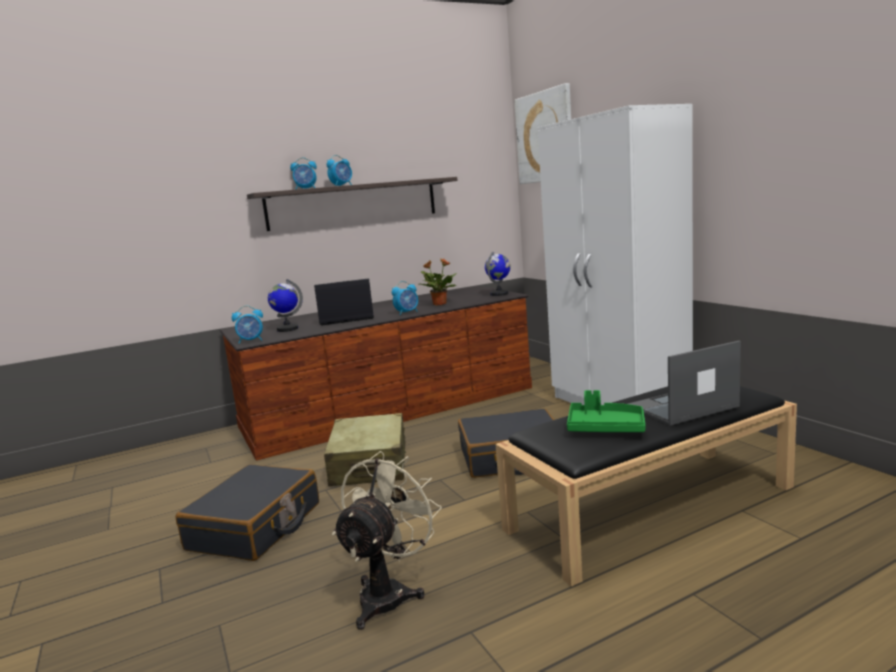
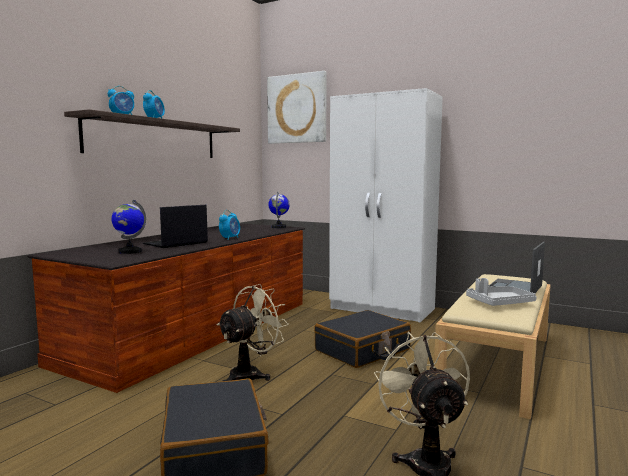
camera: 35 degrees left, 5 degrees down
alarm clock [232,306,263,344] -> none
beige suitcase [324,413,406,486] -> beige fan [217,284,289,381]
potted plant [419,259,457,305] -> none
black bench [495,386,797,587] -> beige bench [434,274,551,419]
green tray [567,390,645,432] -> grey tray [466,278,537,306]

